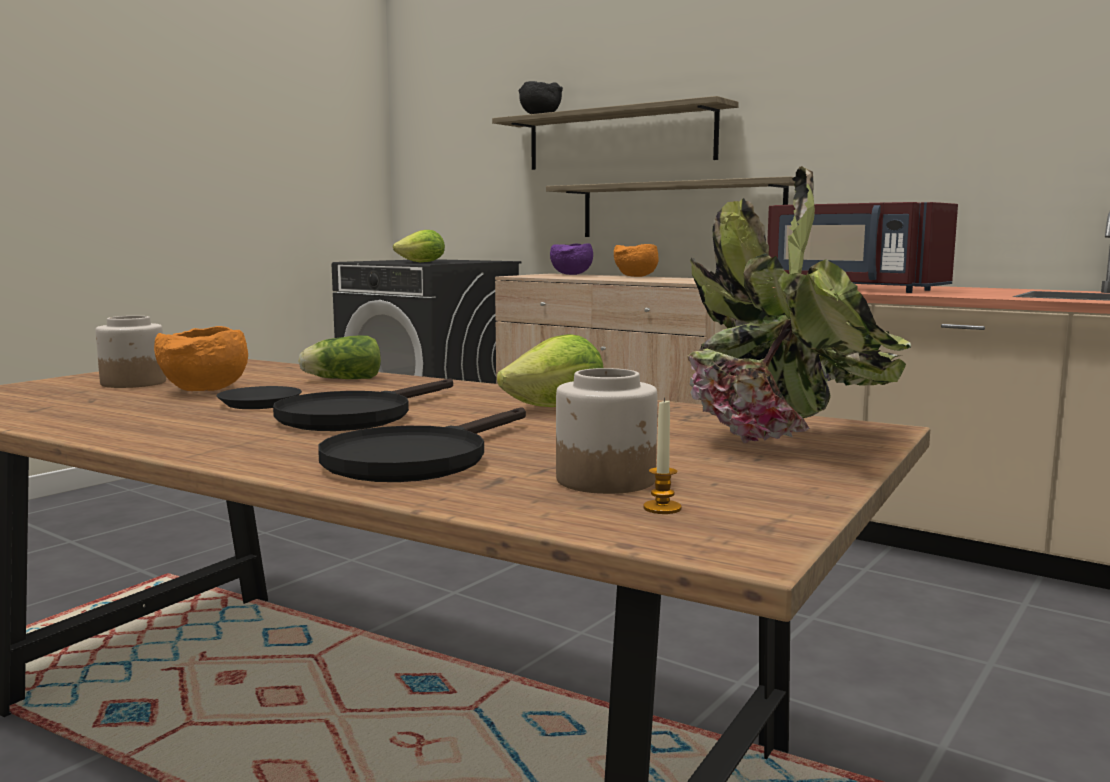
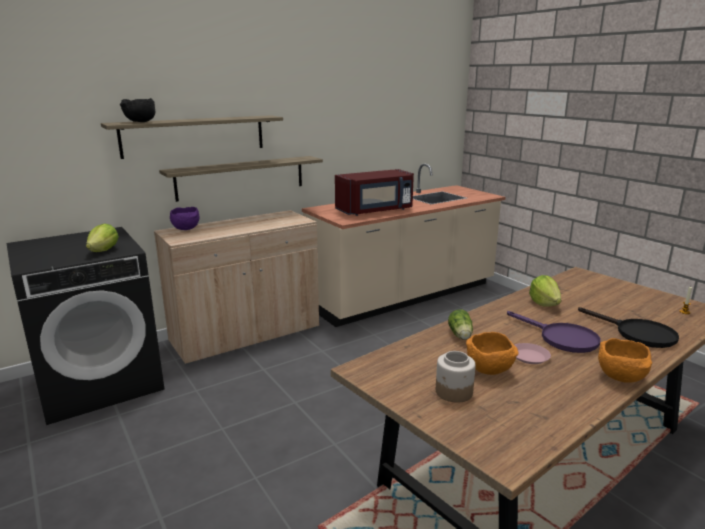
camera: 70 degrees left, 10 degrees up
black plate [217,386,302,409] -> pink plate [515,343,551,364]
black frying pan [273,378,453,431] -> purple frying pan [507,311,600,353]
jar [556,368,658,494] -> none
orange bowl [614,244,659,277] -> orange bowl moved to [598,338,652,383]
potted plant [688,166,911,443] -> none

